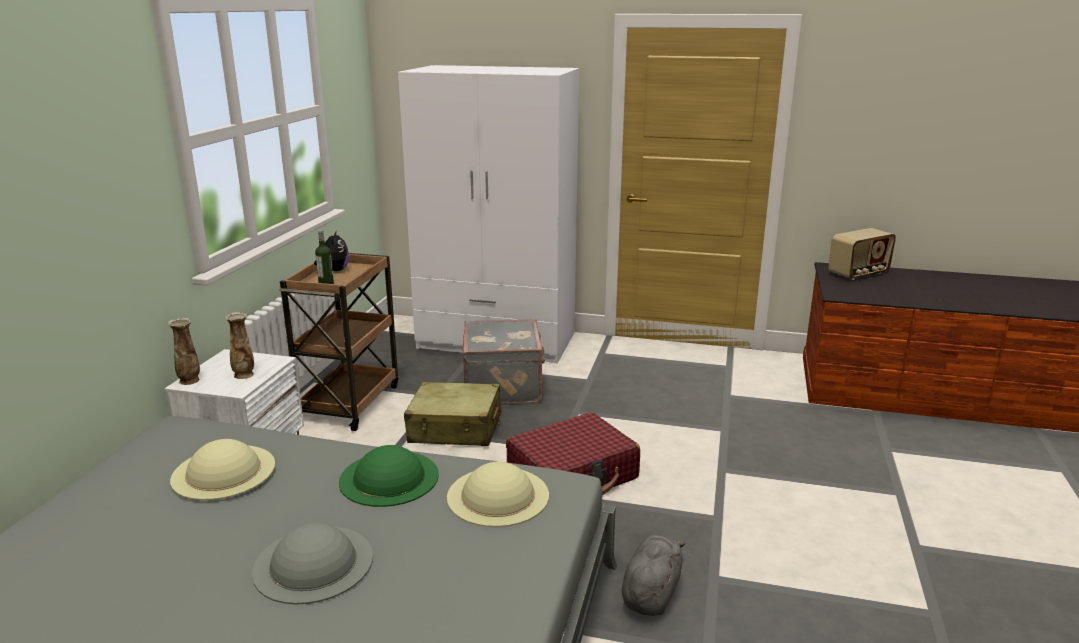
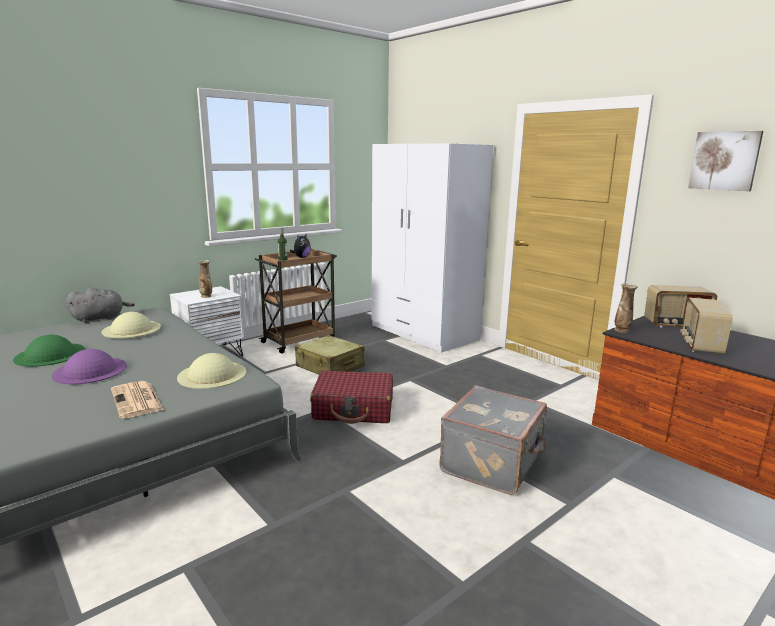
camera: 35 degrees right, 5 degrees down
vase [168,318,200,385] -> vase moved to [614,283,638,333]
grey hat [252,523,373,605] -> purple hat [51,349,127,384]
green hat [339,445,439,507] -> green hat moved to [13,335,85,367]
grey suitcase [463,319,546,405] -> grey suitcase moved to [439,385,547,495]
grey plush toy [622,535,685,616] -> grey plush toy moved to [66,288,135,323]
none -> newspaper [111,381,163,419]
none -> radio [680,298,733,355]
none -> picture [688,131,763,191]

